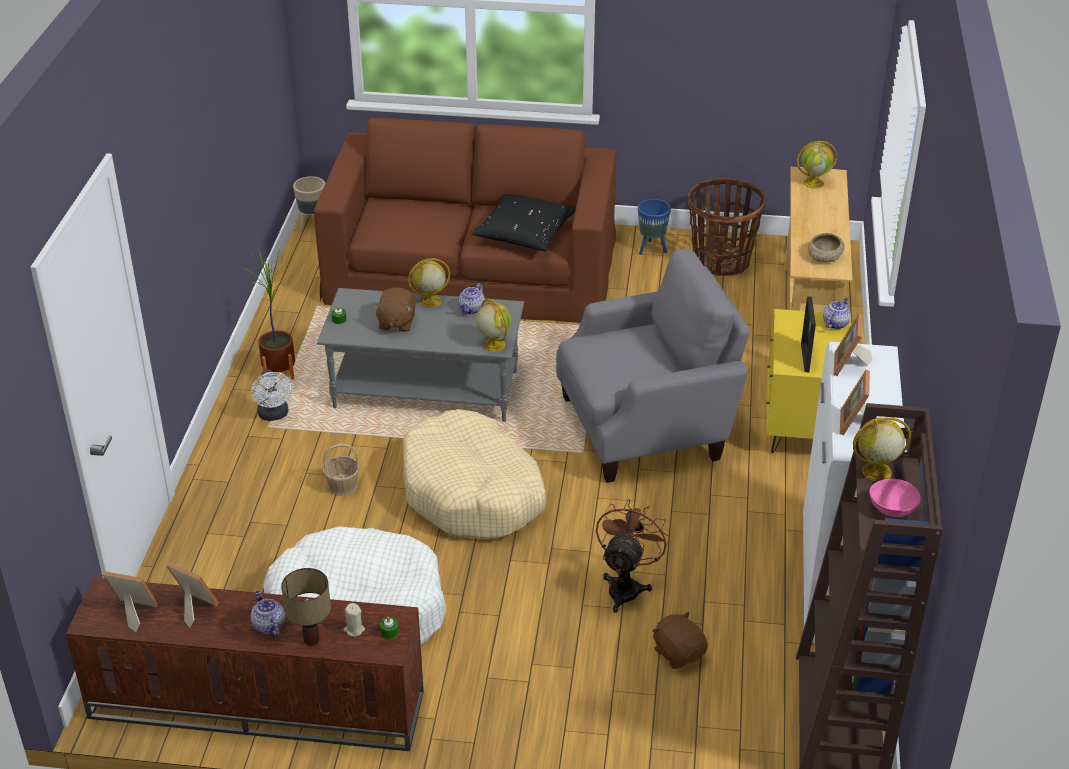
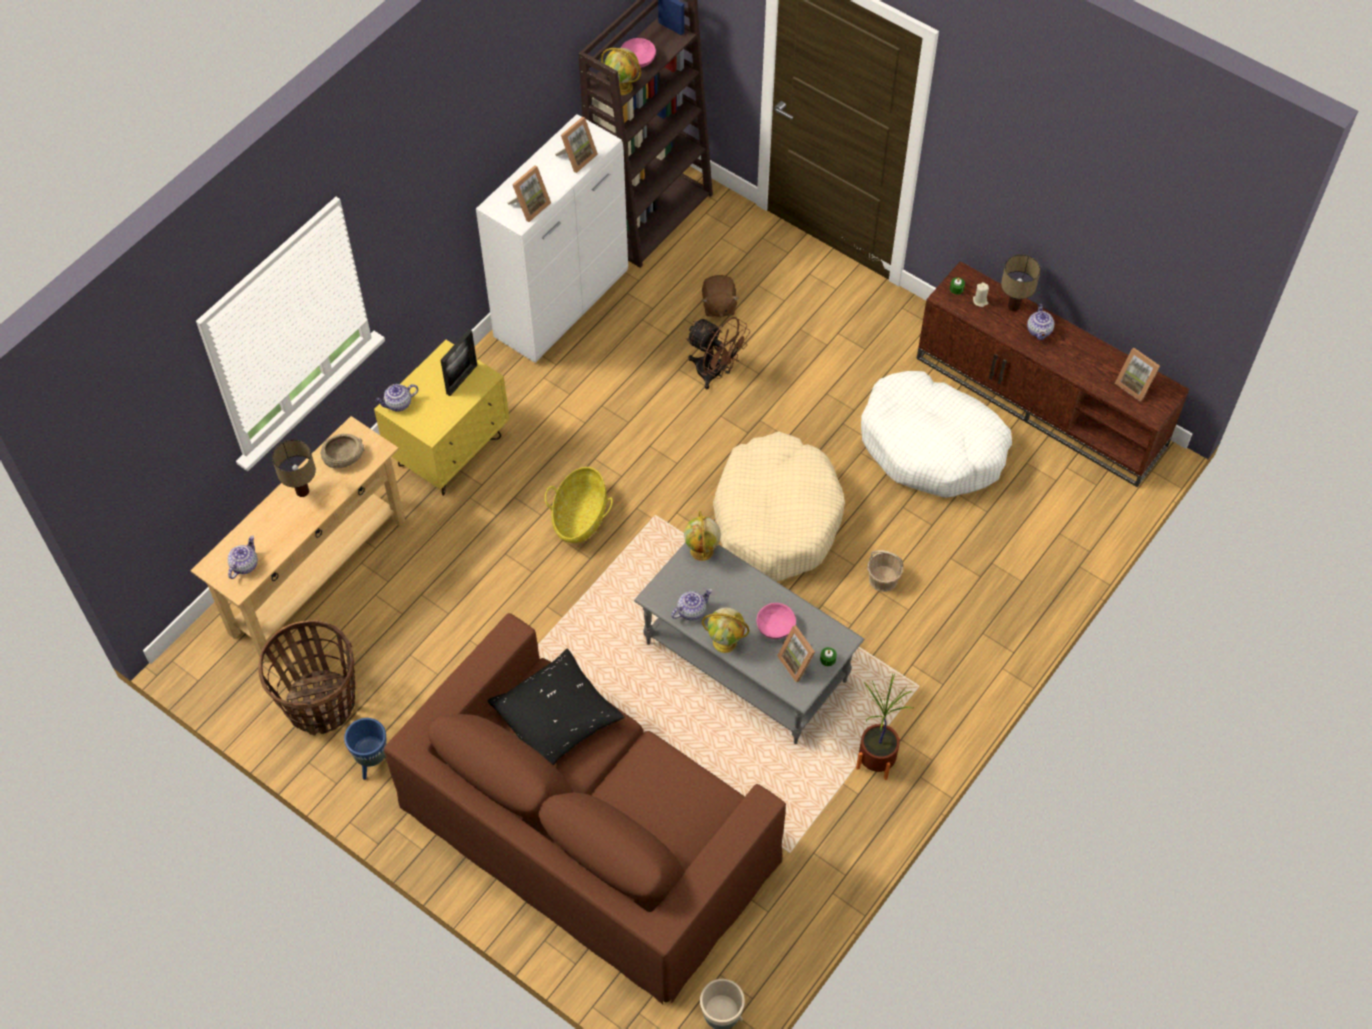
camera: 150 degrees left, 20 degrees up
picture frame [166,562,219,628] -> picture frame moved to [777,625,815,682]
white fan [251,369,292,421] -> none
brown plush toy [373,288,416,332] -> pink bowl [756,603,796,639]
grey armchair [556,249,750,483] -> basket [545,467,613,543]
brown fan [596,499,670,613] -> brown fan turned 105 degrees counterclockwise [686,317,750,389]
globe [797,141,837,189] -> teapot [228,535,258,579]
none -> table lamp [272,440,316,497]

